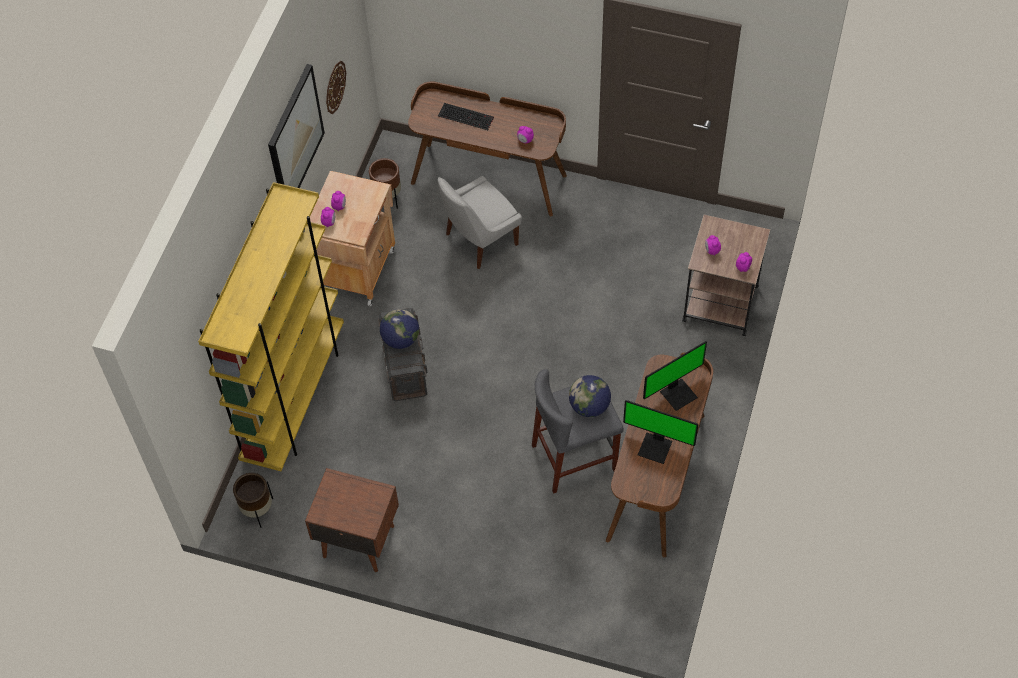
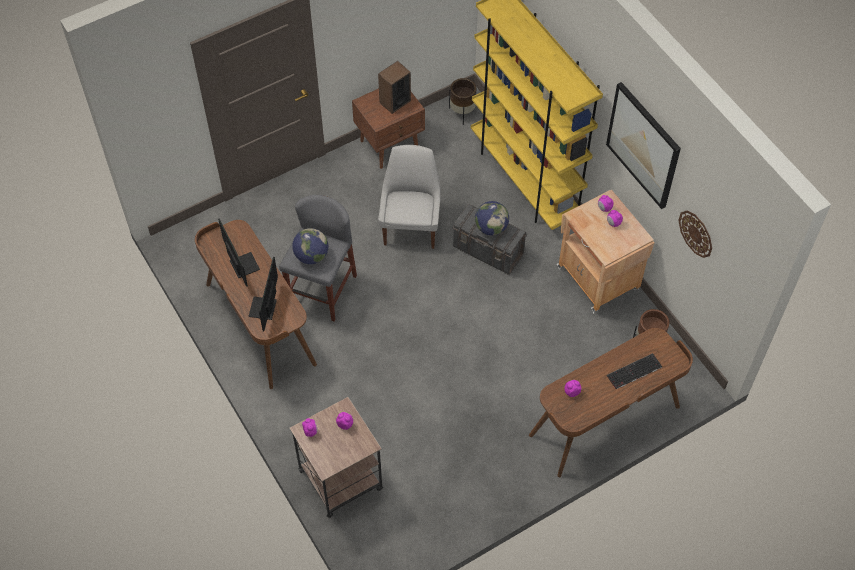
camera: 130 degrees right, 0 degrees up
white chair [437,176,522,269] -> white chair moved to [378,145,441,249]
monitor [623,400,699,464] -> monitor turned 90 degrees clockwise [218,219,260,287]
none -> speaker [378,61,411,114]

